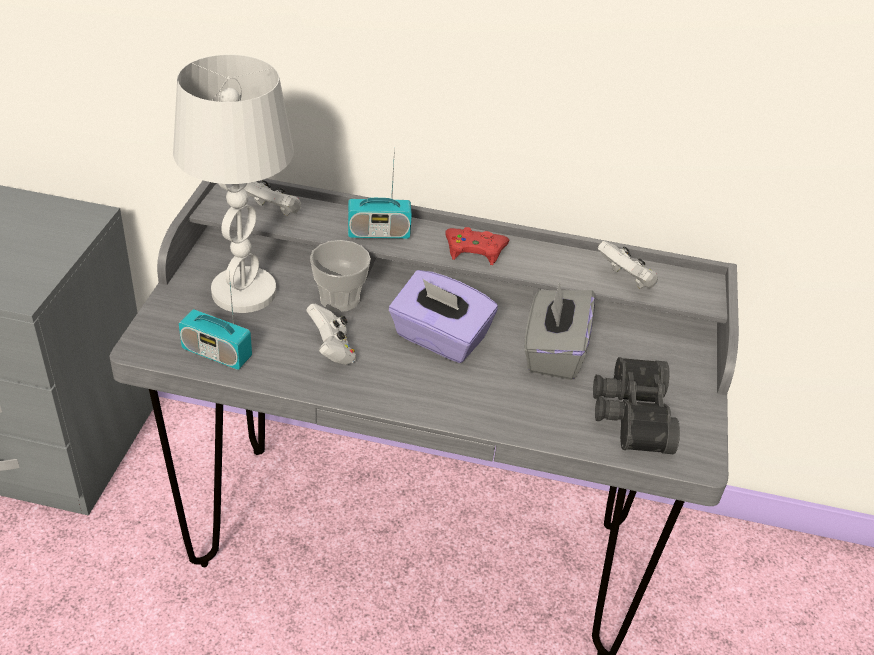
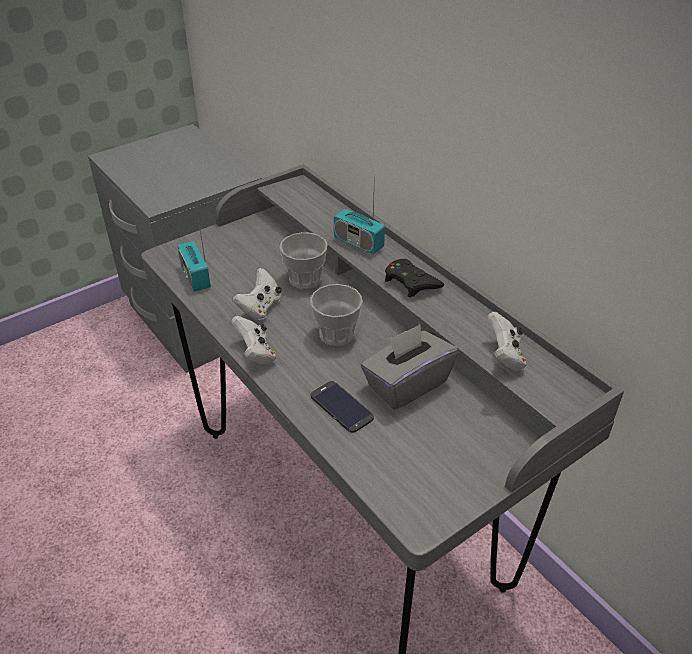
camera: 45 degrees right, 0 degrees up
white table lamp [173,55,294,313] -> none
white game controller [244,180,301,216] -> white game controller moved to [231,316,276,365]
purple tissue box [389,270,498,363] -> cup [310,284,363,346]
red game controller [445,227,509,265] -> black game controller [385,259,444,297]
black binoculars [593,357,680,454] -> none
none -> phone [311,381,374,433]

